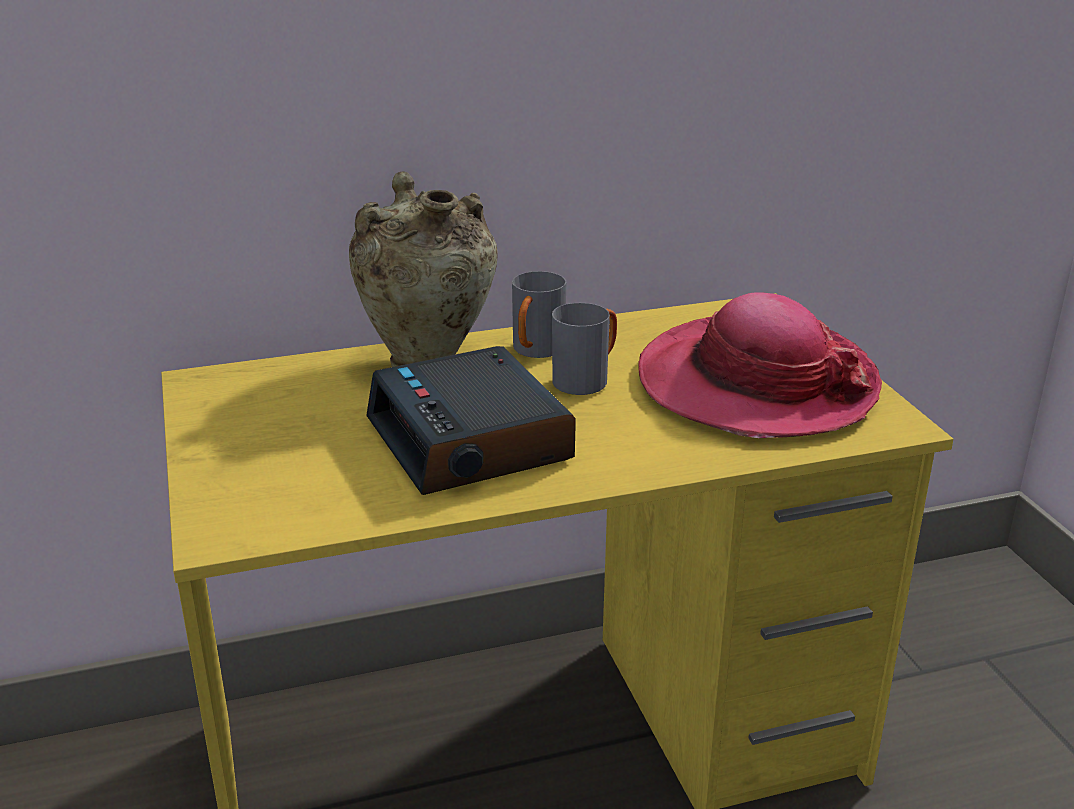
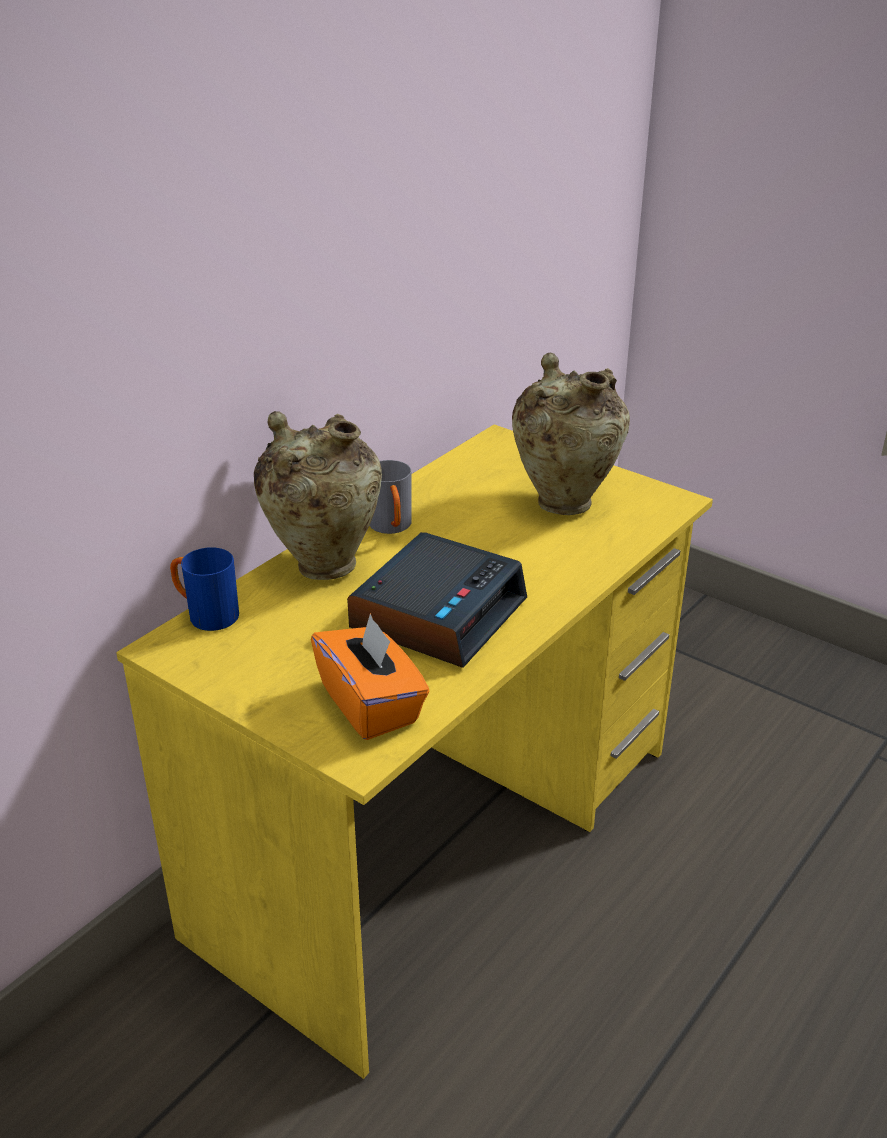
camera: 35 degrees left, 5 degrees up
alarm clock [366,346,576,495] -> alarm clock turned 90 degrees counterclockwise [347,532,527,668]
grey mug [552,303,617,395] -> none
hat [638,292,882,438] -> beige vase [512,352,630,515]
none -> blue mug [170,547,239,631]
none -> orange tissue box [311,613,429,740]

